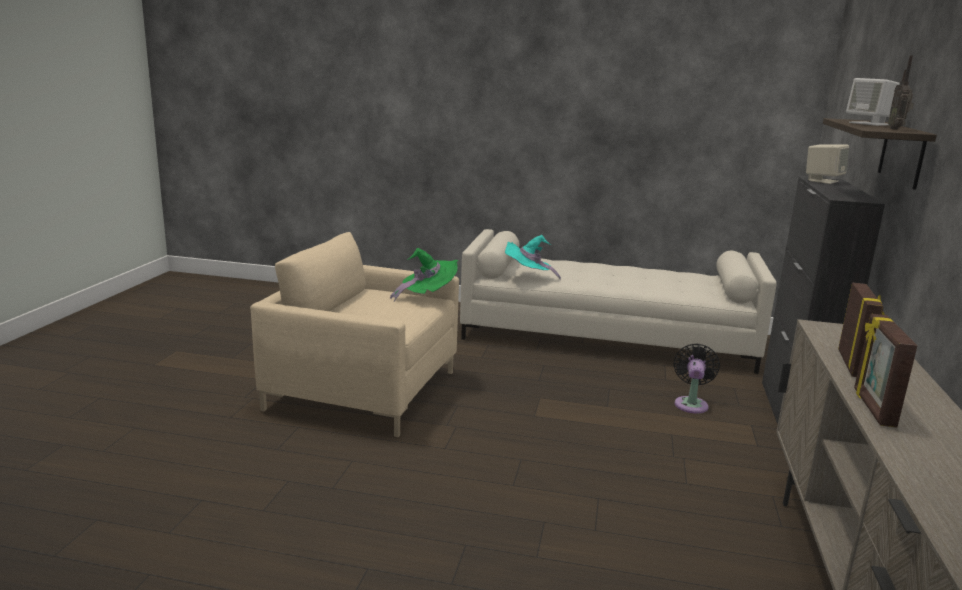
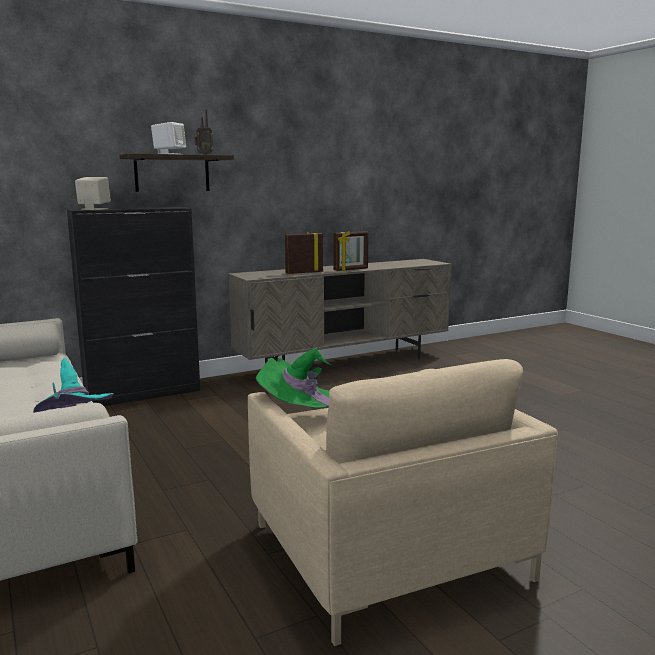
camera: 130 degrees left, 5 degrees down
black fan [673,343,720,413] -> none

